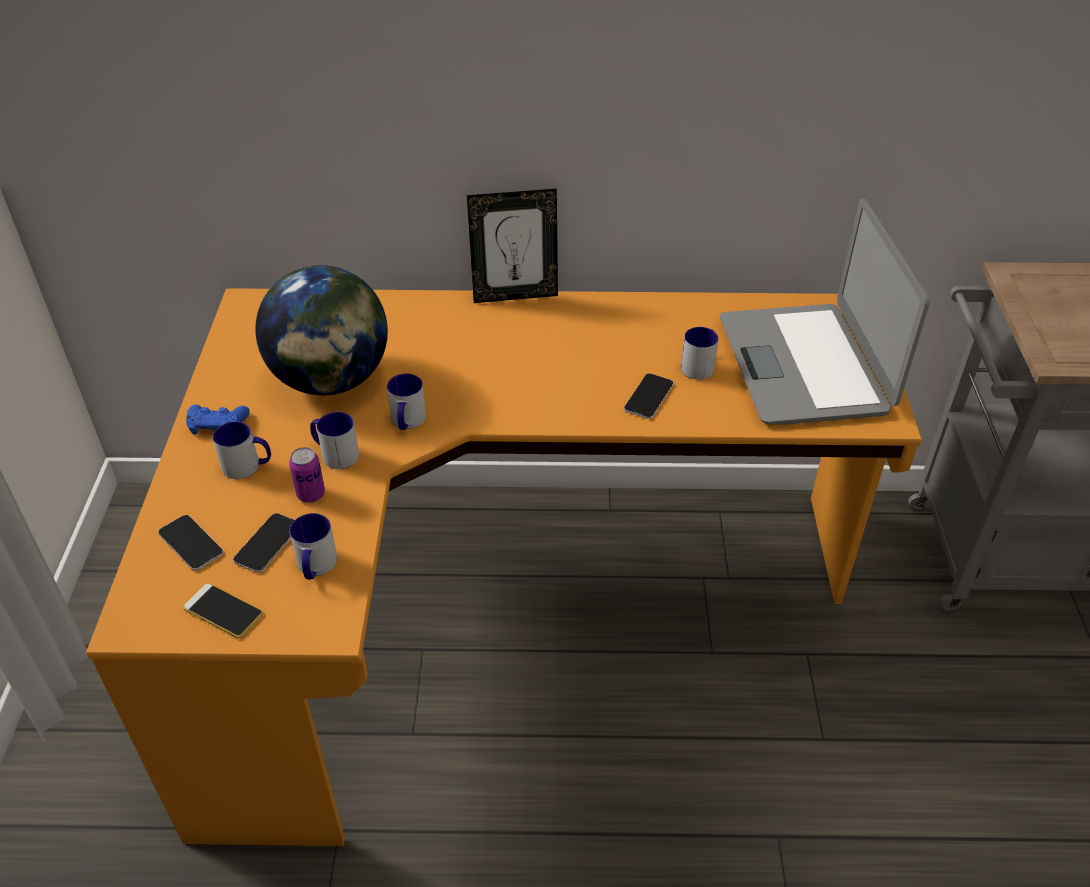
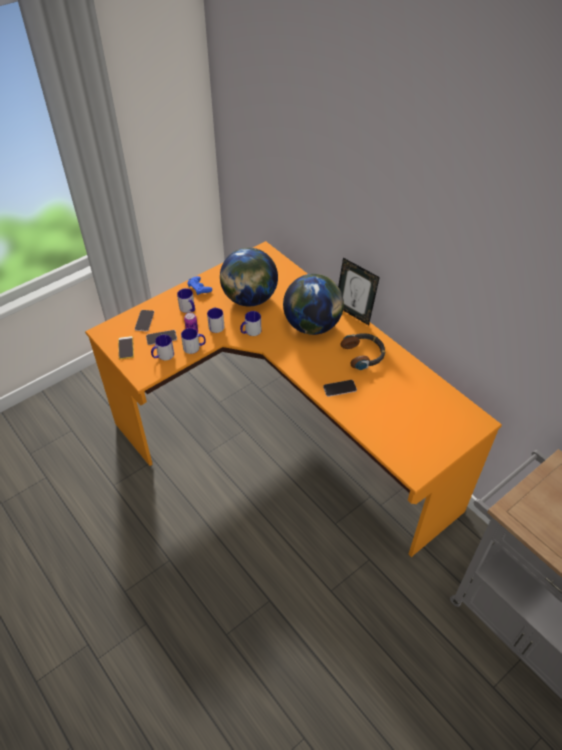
camera: 50 degrees right, 5 degrees up
mug [681,327,718,380] -> mug moved to [181,328,206,354]
laptop [720,199,930,424] -> none
none -> globe [283,274,344,335]
none -> headphones [341,333,385,370]

